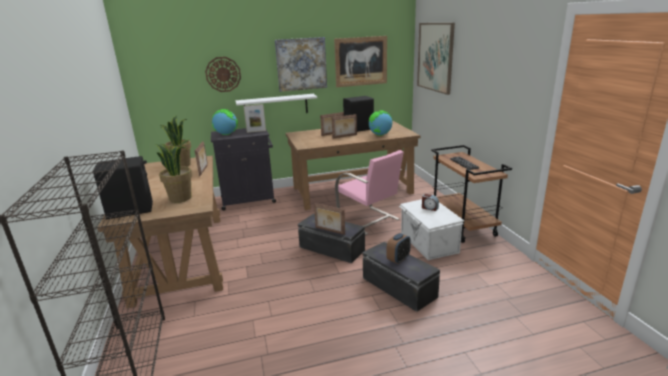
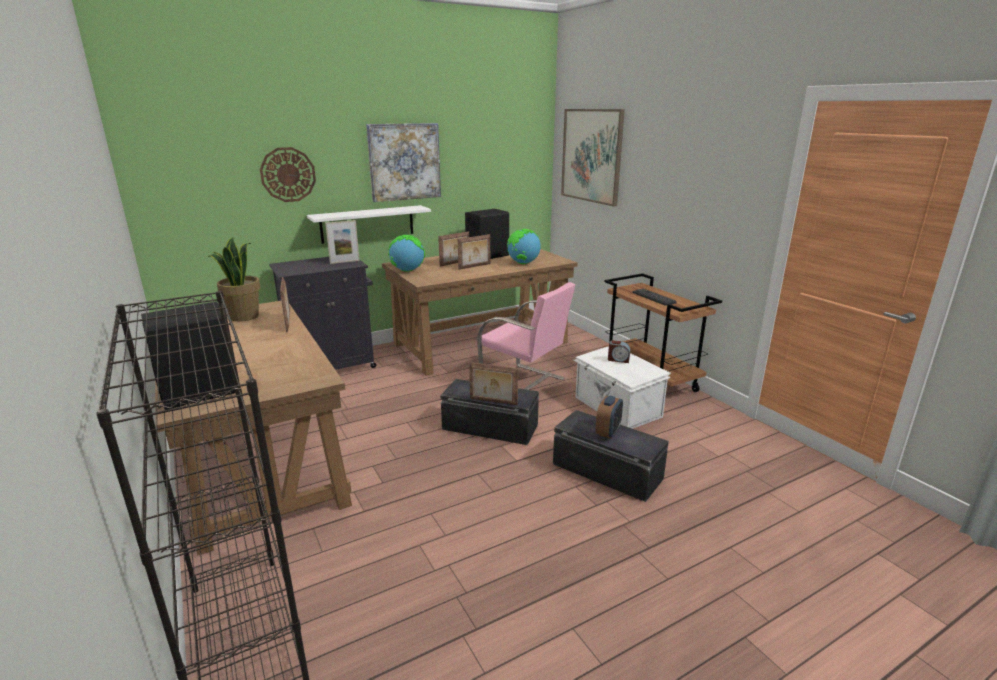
camera: 15 degrees left, 0 degrees up
potted plant [155,139,192,203] -> none
globe [212,109,238,135] -> globe moved to [388,235,425,272]
picture [334,36,387,87] -> none

